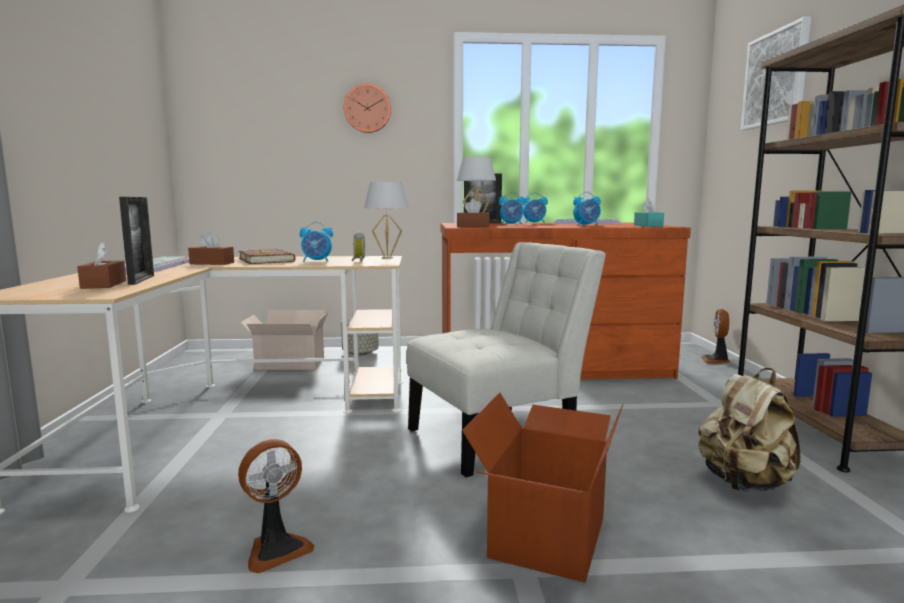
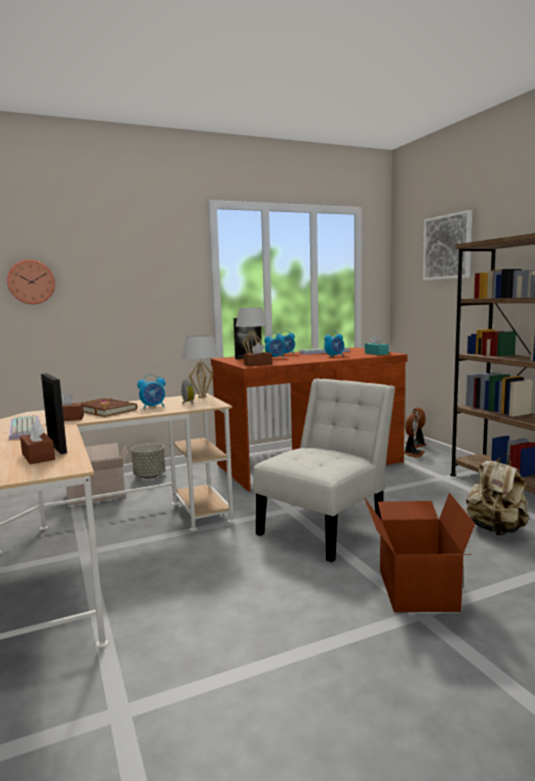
camera: 20 degrees left, 0 degrees up
fan [238,439,314,573] -> fan moved to [404,414,425,458]
wall clock [344,84,391,133] -> wall clock moved to [7,260,55,304]

